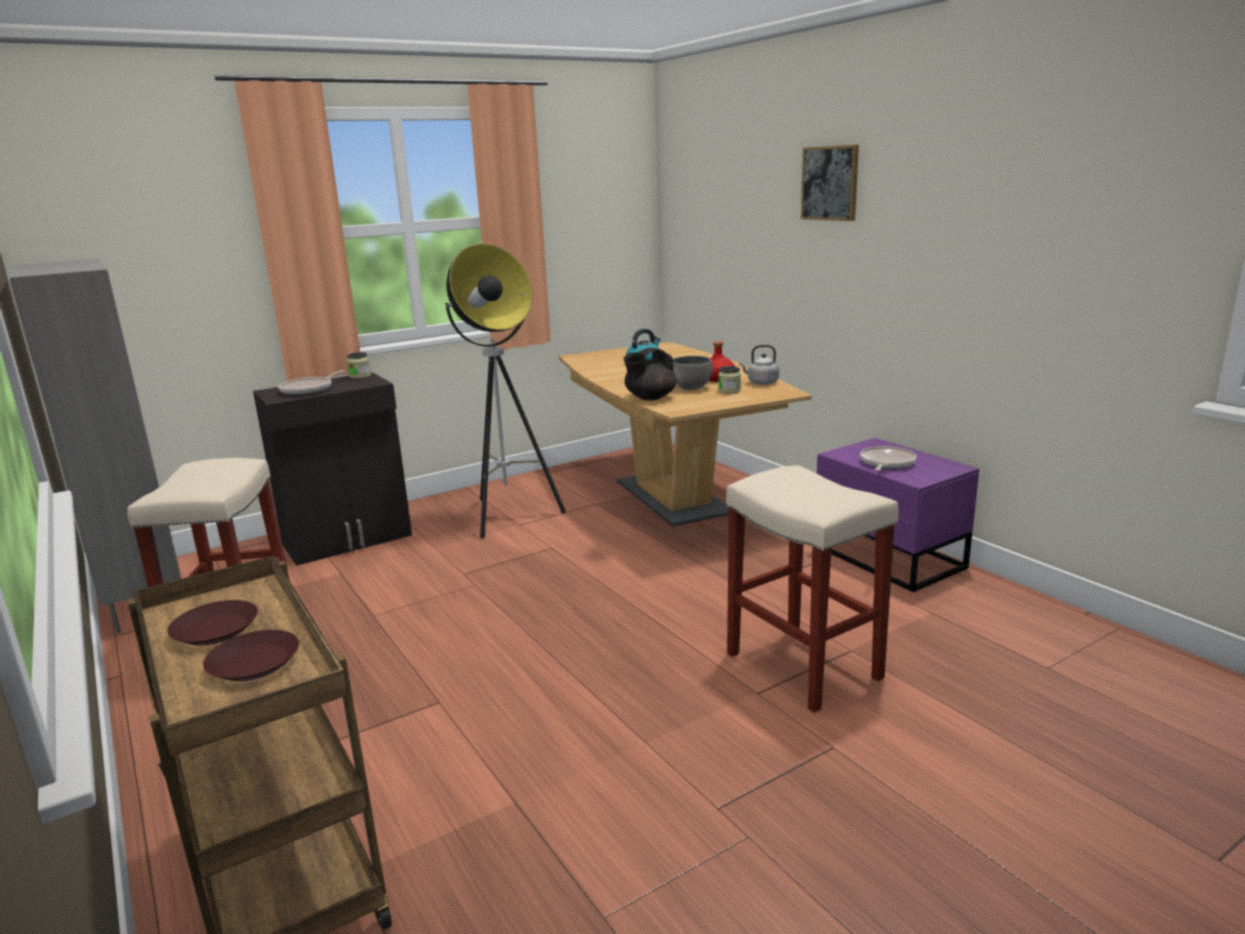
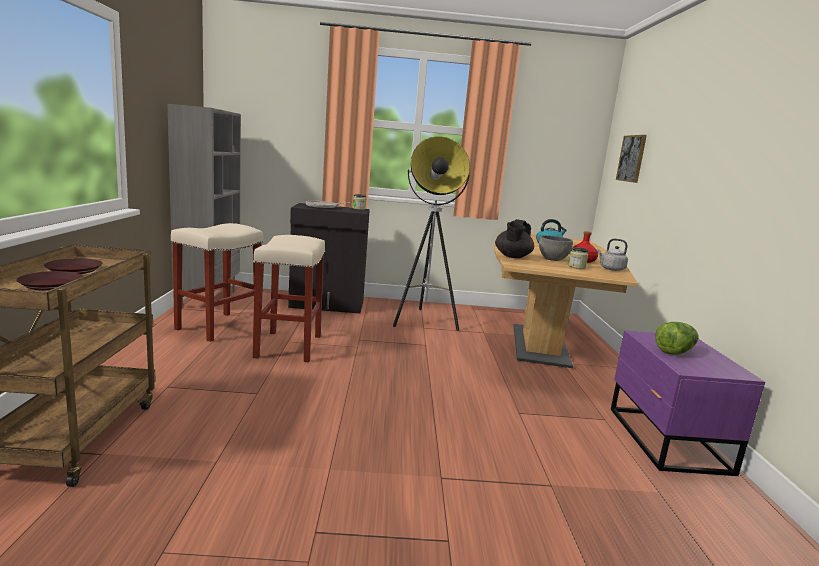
camera: 30 degrees right, 5 degrees down
black teapot [624,348,676,400] -> black teapot turned 60 degrees counterclockwise [495,219,534,258]
beige stool [726,465,899,713] -> beige stool moved to [253,235,325,362]
picture [801,145,859,221] -> picture moved to [616,135,647,183]
frying pan [860,446,917,471] -> lettuce [655,322,699,355]

